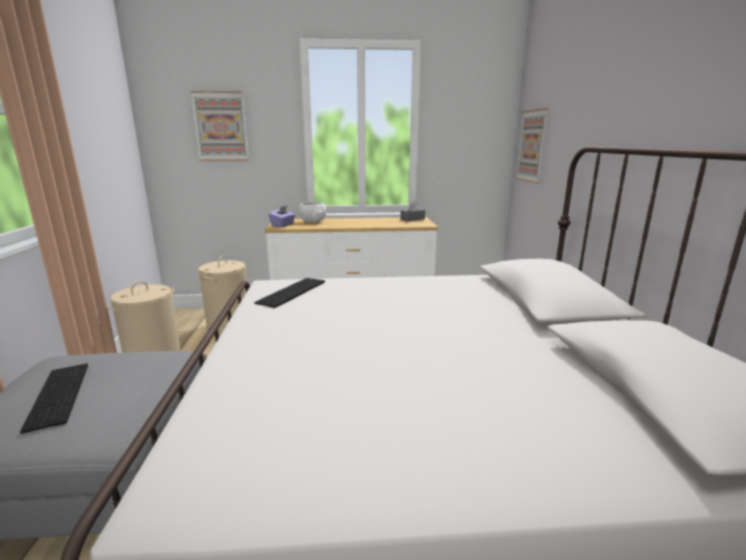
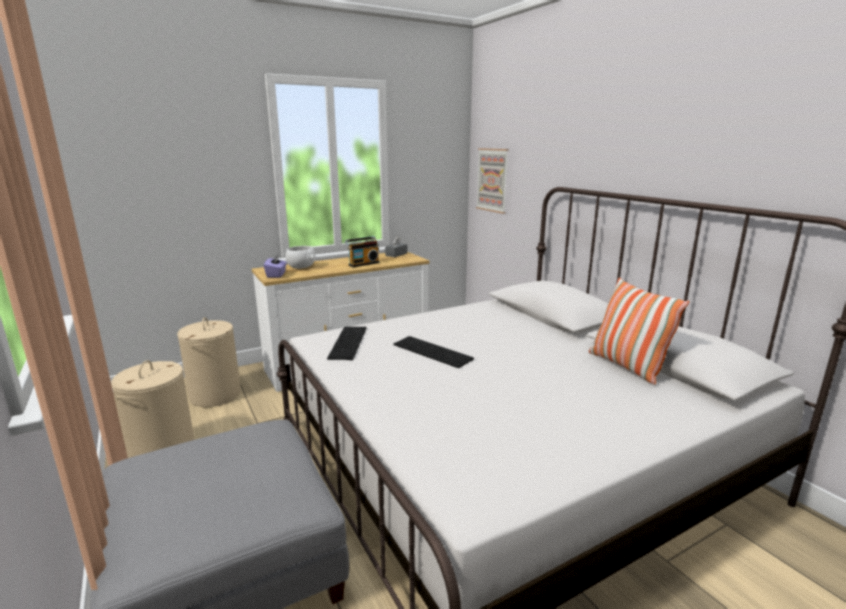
camera: 25 degrees left, 0 degrees up
keyboard [20,363,88,434] -> keyboard moved to [393,336,474,368]
picture [191,91,249,161] -> none
none -> radio [345,236,380,267]
none -> pillow [589,278,689,385]

